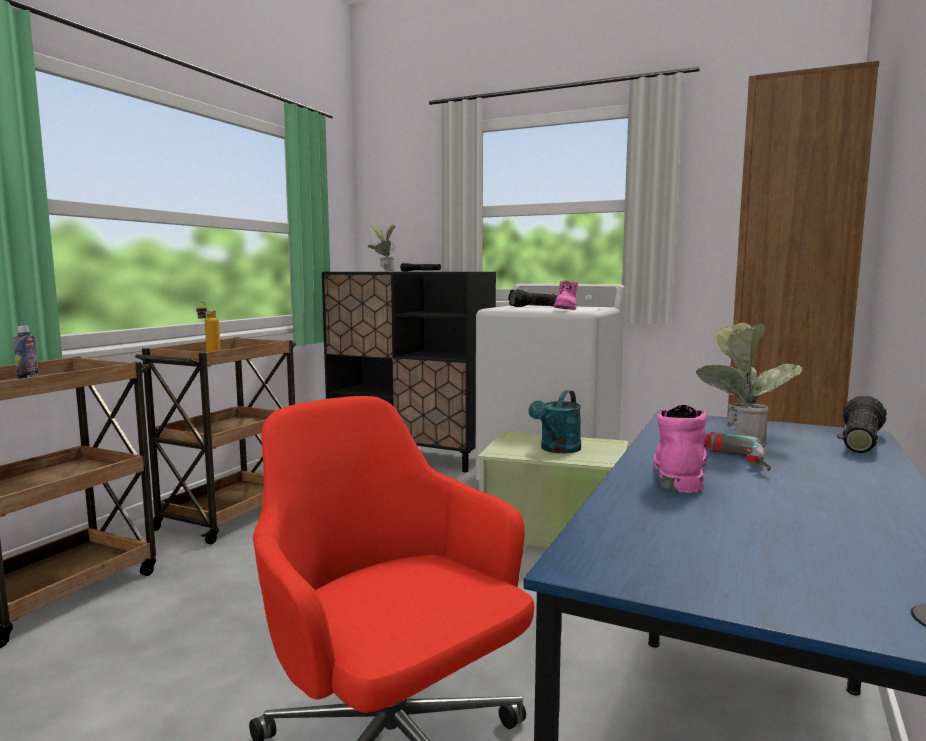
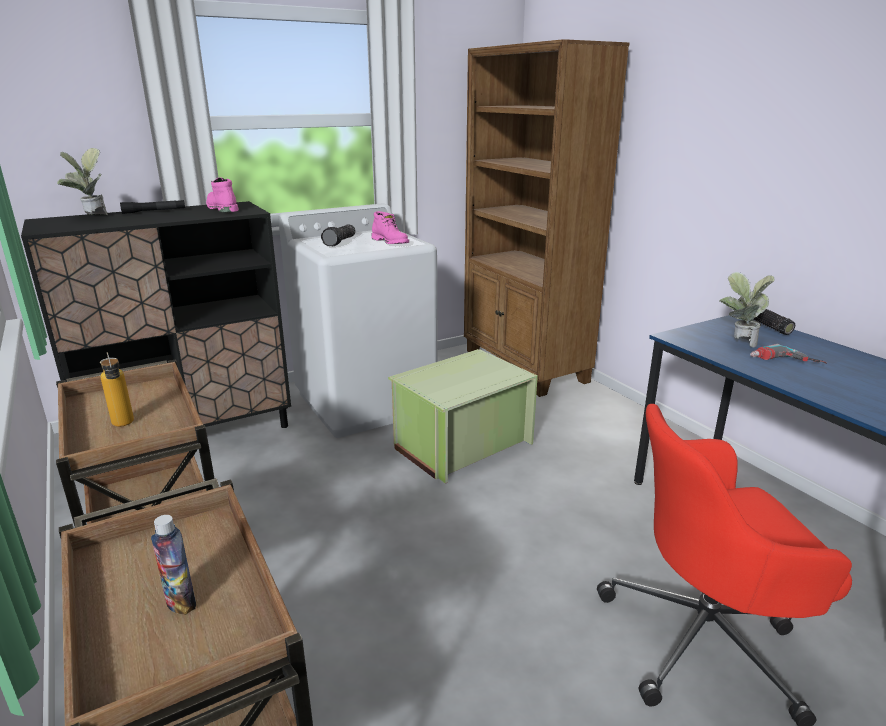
camera: 55 degrees left, 15 degrees up
turquoise watering can [528,390,581,453] -> none
pink boot [654,404,707,493] -> pink boot moved to [206,177,239,212]

